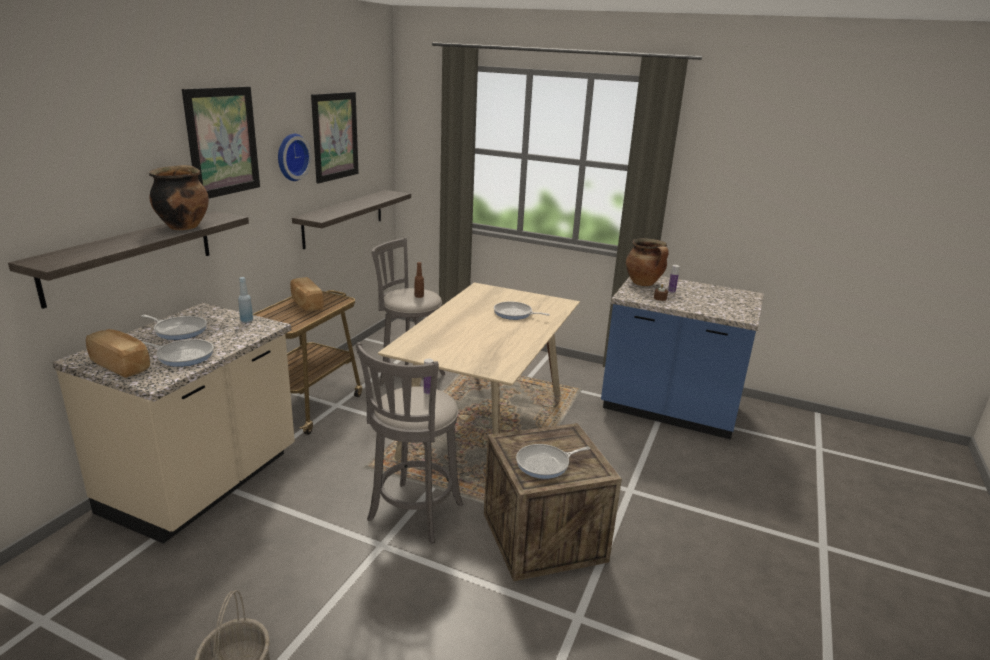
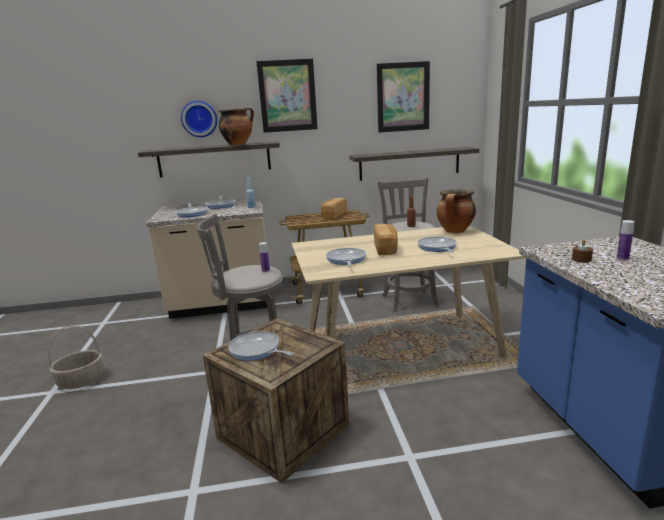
camera: 60 degrees right, 5 degrees down
bread [86,329,150,378] -> bread moved to [374,224,398,255]
wall clock [278,134,312,181] -> wall clock moved to [181,101,217,137]
cooking pot [626,238,668,286] -> cooking pot moved to [436,189,476,233]
none -> frying pan [326,248,366,266]

